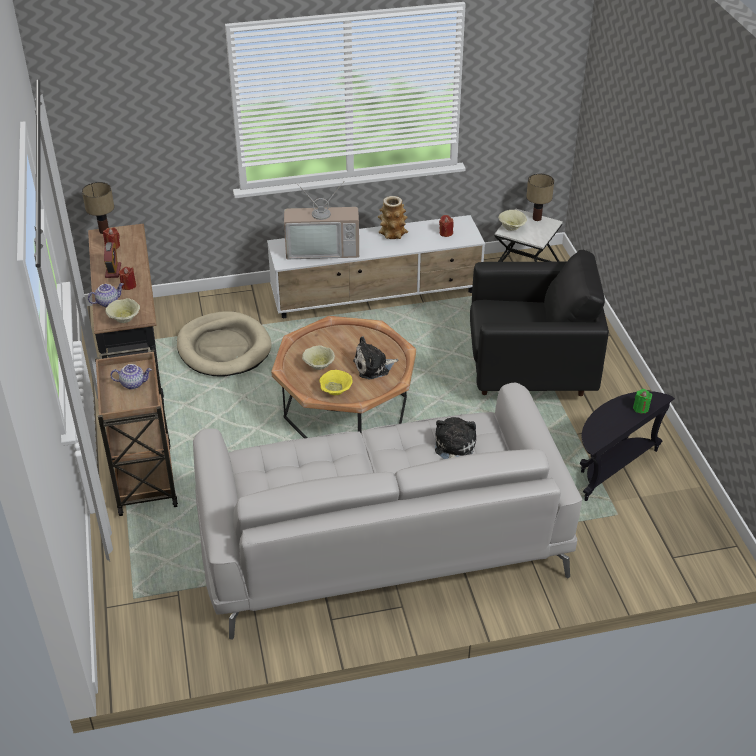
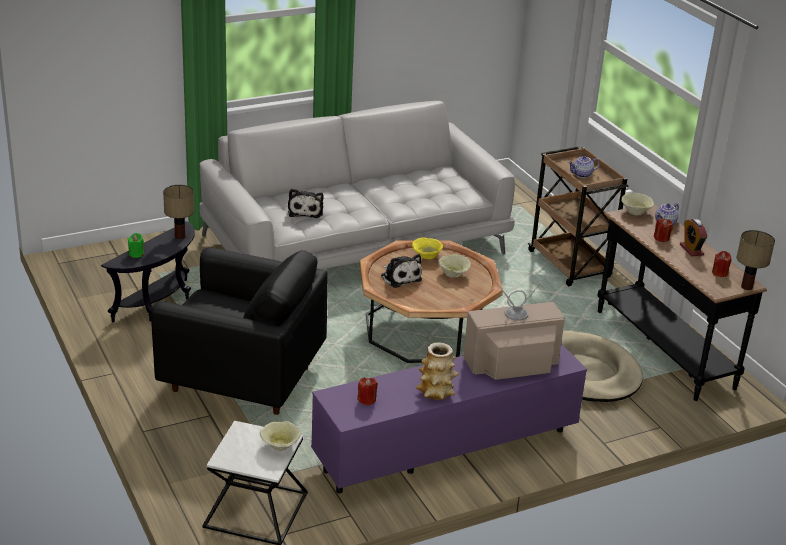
camera: 165 degrees right, 10 degrees down
white tv stand [267,215,485,318] -> purple tv stand [311,344,587,493]
plush toy [353,336,399,379] -> plush toy turned 90 degrees clockwise [381,254,422,288]
black armchair [470,250,609,396] -> black armchair turned 150 degrees counterclockwise [151,248,328,415]
table lamp [526,174,554,221] -> table lamp moved to [163,185,194,239]

